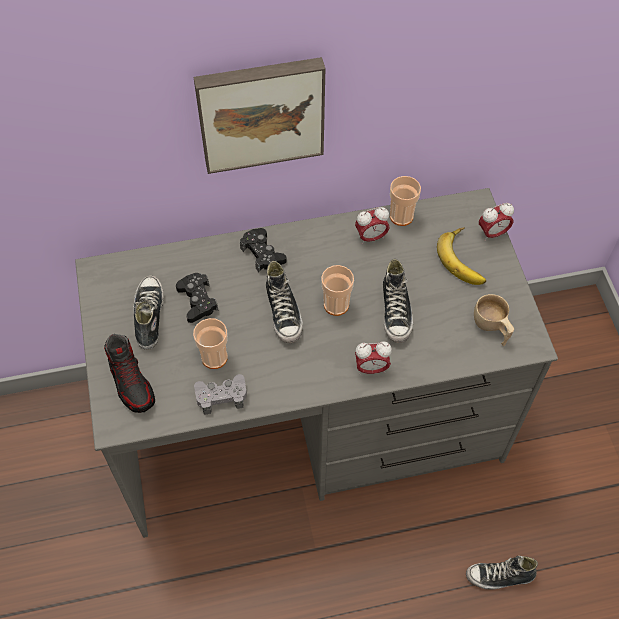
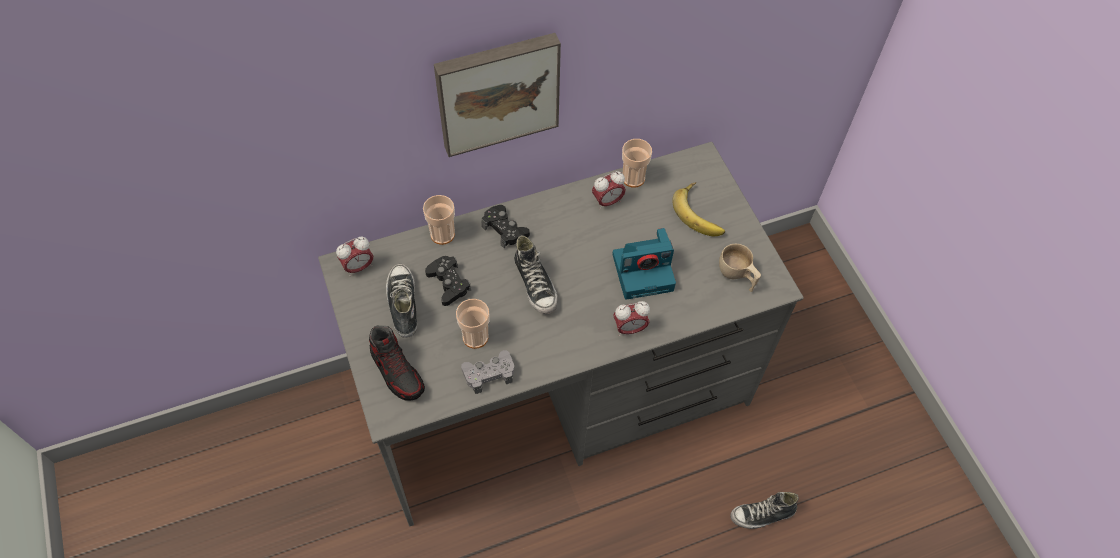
camera: 10 degrees left, 0 degrees up
cup [321,265,354,316] -> cup moved to [423,195,455,245]
shoe [383,259,413,343] -> camera [612,228,676,300]
alarm clock [479,203,514,241] -> alarm clock moved to [336,237,373,276]

